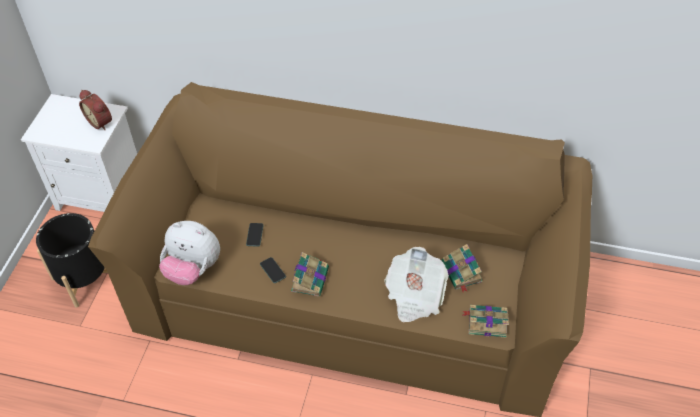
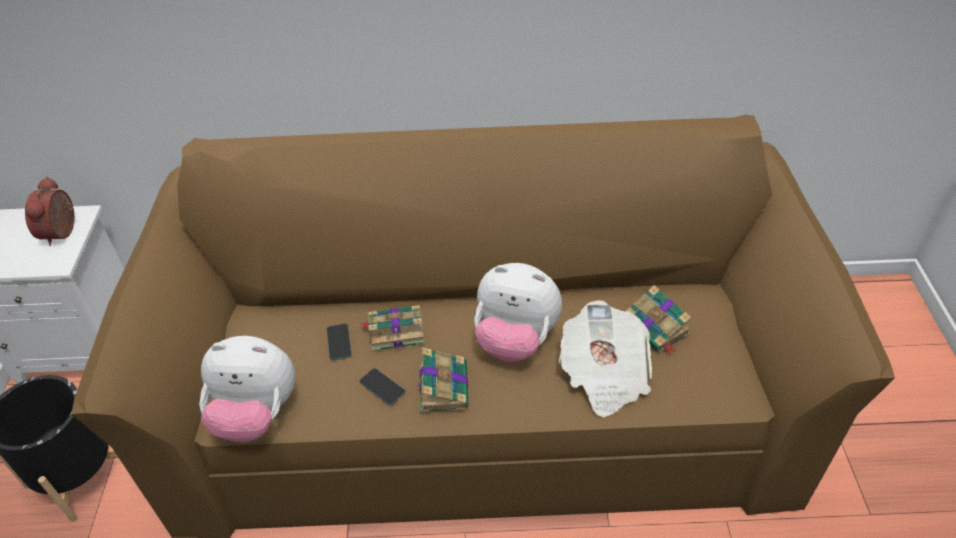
camera: 15 degrees left, 5 degrees down
alarm clock [79,90,112,130] -> alarm clock turned 60 degrees clockwise [25,177,74,246]
book [462,305,509,338] -> book moved to [360,305,425,351]
none -> plush toy [474,263,562,362]

